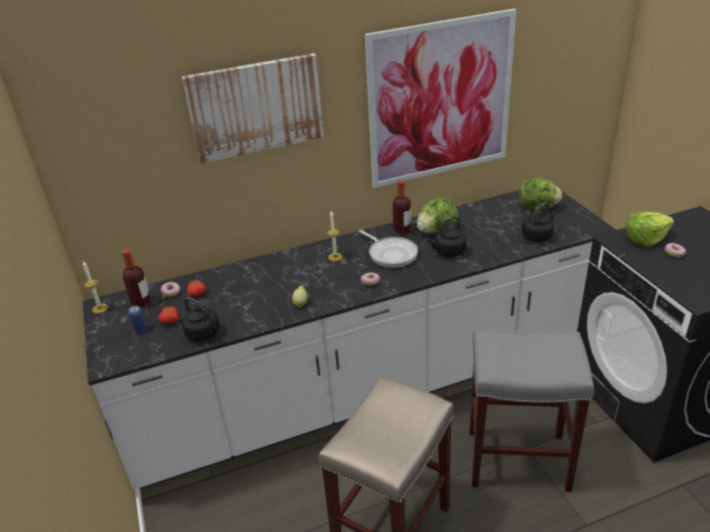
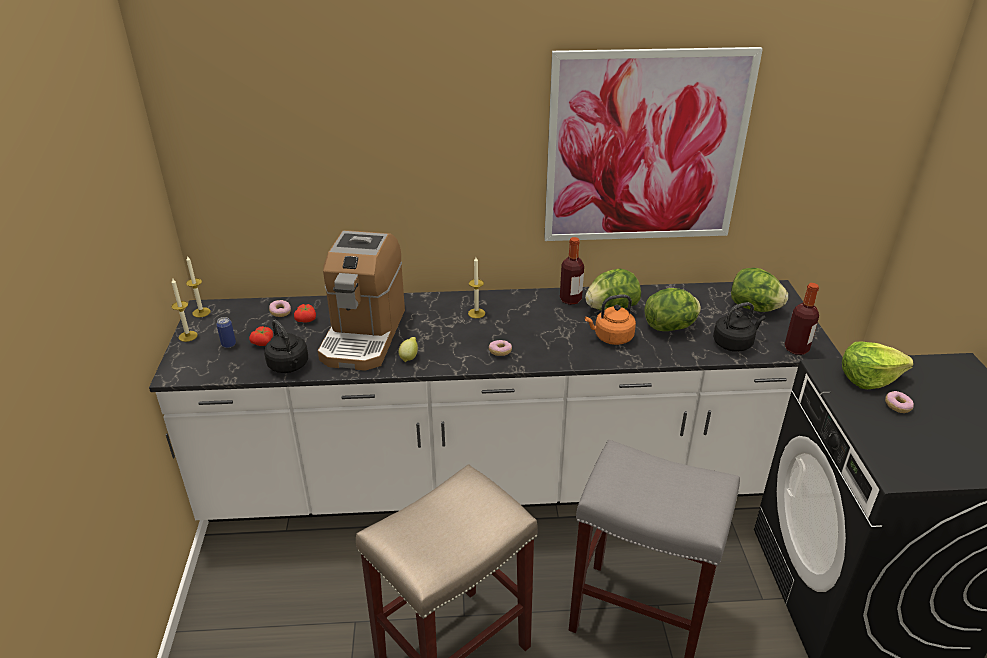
camera: 15 degrees right, 0 degrees up
bottle [122,249,151,308] -> bottle moved to [785,283,819,355]
picture [182,53,324,163] -> none
frying pan [359,230,418,268] -> none
black kettle [428,216,467,257] -> orange kettle [585,294,636,345]
none -> candle [172,279,198,342]
none -> coffee machine [318,230,405,371]
none -> lettuce [645,288,701,331]

